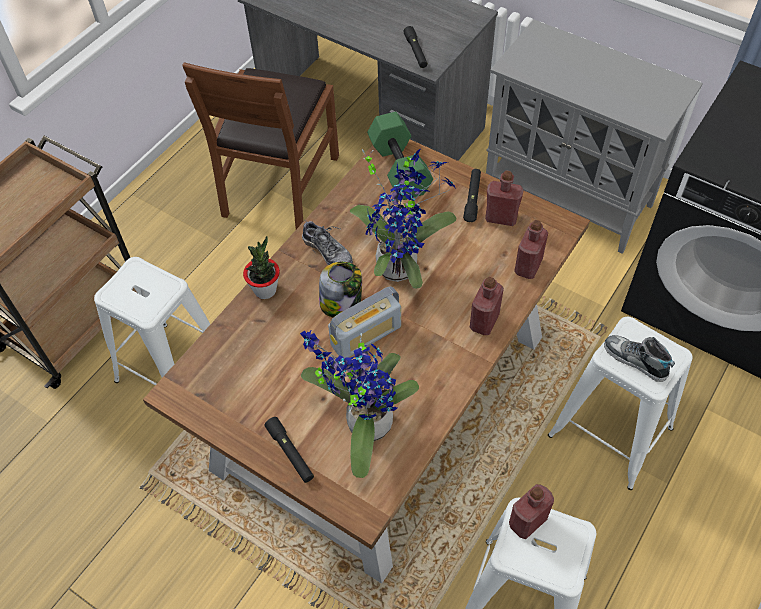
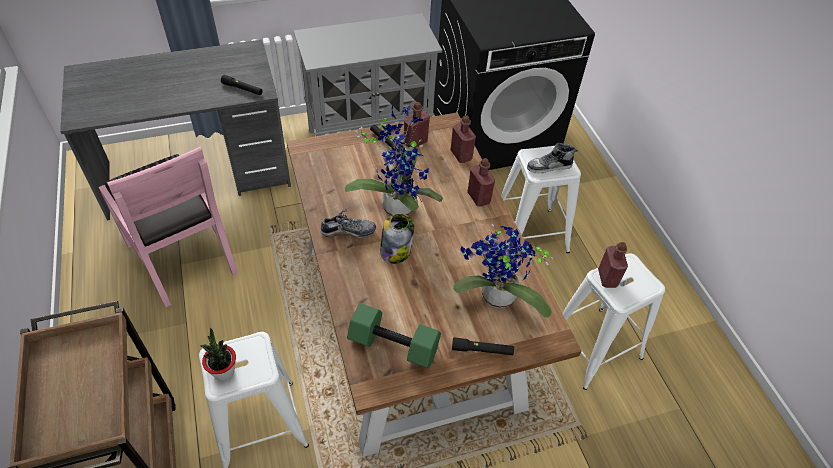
camera: 55 degrees left, 5 degrees down
brown chair [182,62,339,229] -> pink chair [99,146,238,307]
potted plant [243,236,280,299] -> potted plant moved to [200,327,236,381]
radio [328,286,401,359] -> none
green dumbbell [367,112,433,200] -> green dumbbell moved to [347,303,441,369]

